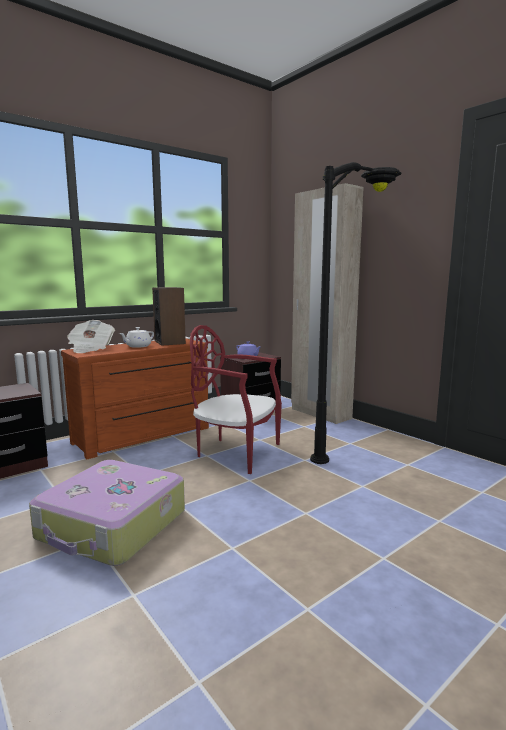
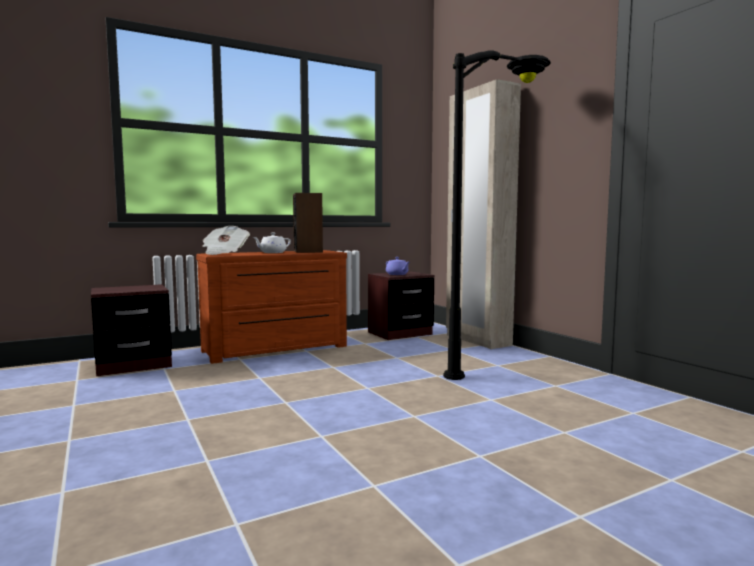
camera: 10 degrees right, 5 degrees down
suitcase [29,460,185,566] -> none
red chair [190,325,282,474] -> none

